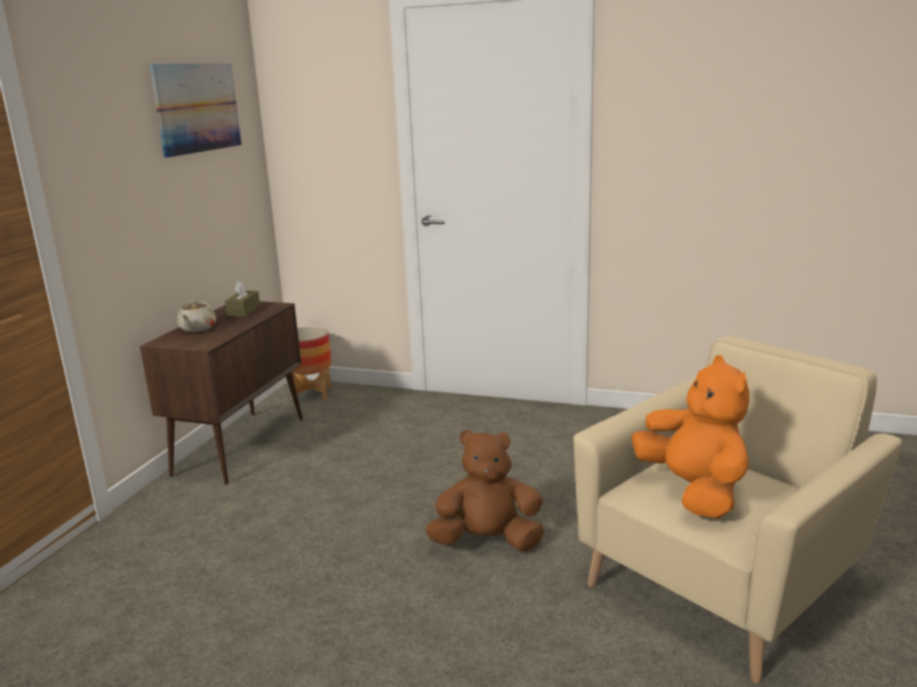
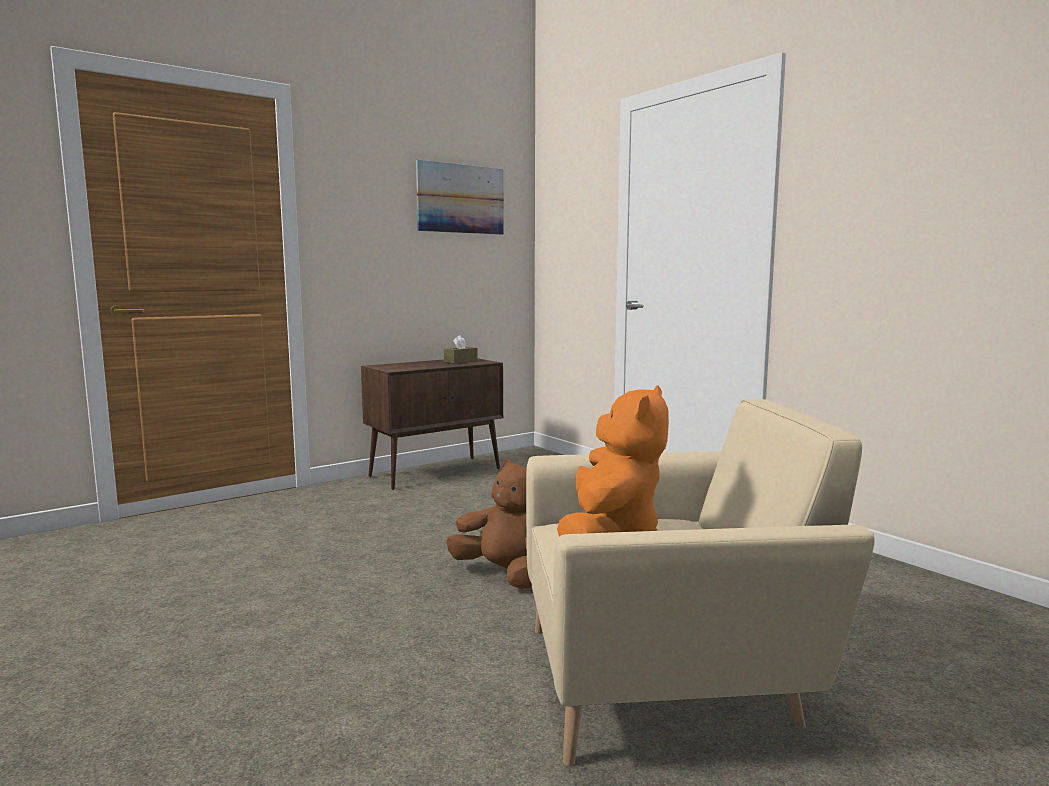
camera: 35 degrees right, 10 degrees down
beige teapot [177,300,216,332] -> none
planter [291,326,331,402] -> none

